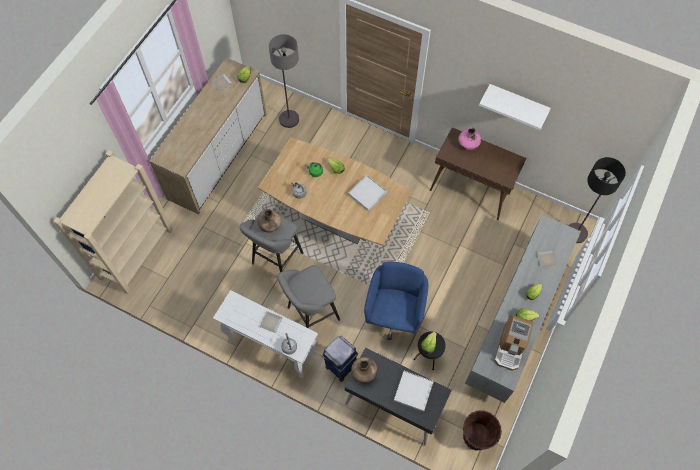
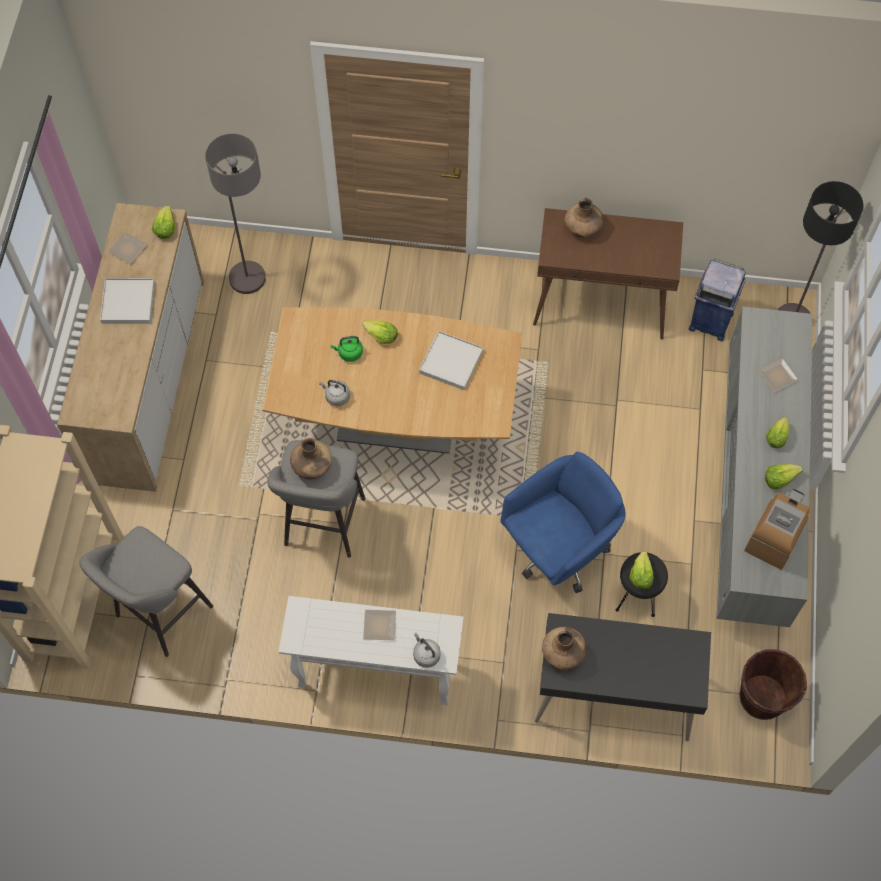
camera: 20 degrees left, 0 degrees up
grey stool [277,265,340,329] -> grey stool moved to [79,526,213,657]
blue trash can [322,336,358,382] -> blue trash can moved to [689,259,746,341]
blue office chair [364,262,428,340] -> blue office chair turned 60 degrees clockwise [501,452,626,593]
white tray [394,371,434,412] -> white tray moved to [100,278,155,324]
pink vase [459,127,481,150] -> brown vase [565,198,604,238]
white shelf [479,84,551,130] -> none
coffee machine [494,315,534,371] -> coffee machine turned 150 degrees counterclockwise [744,489,810,570]

